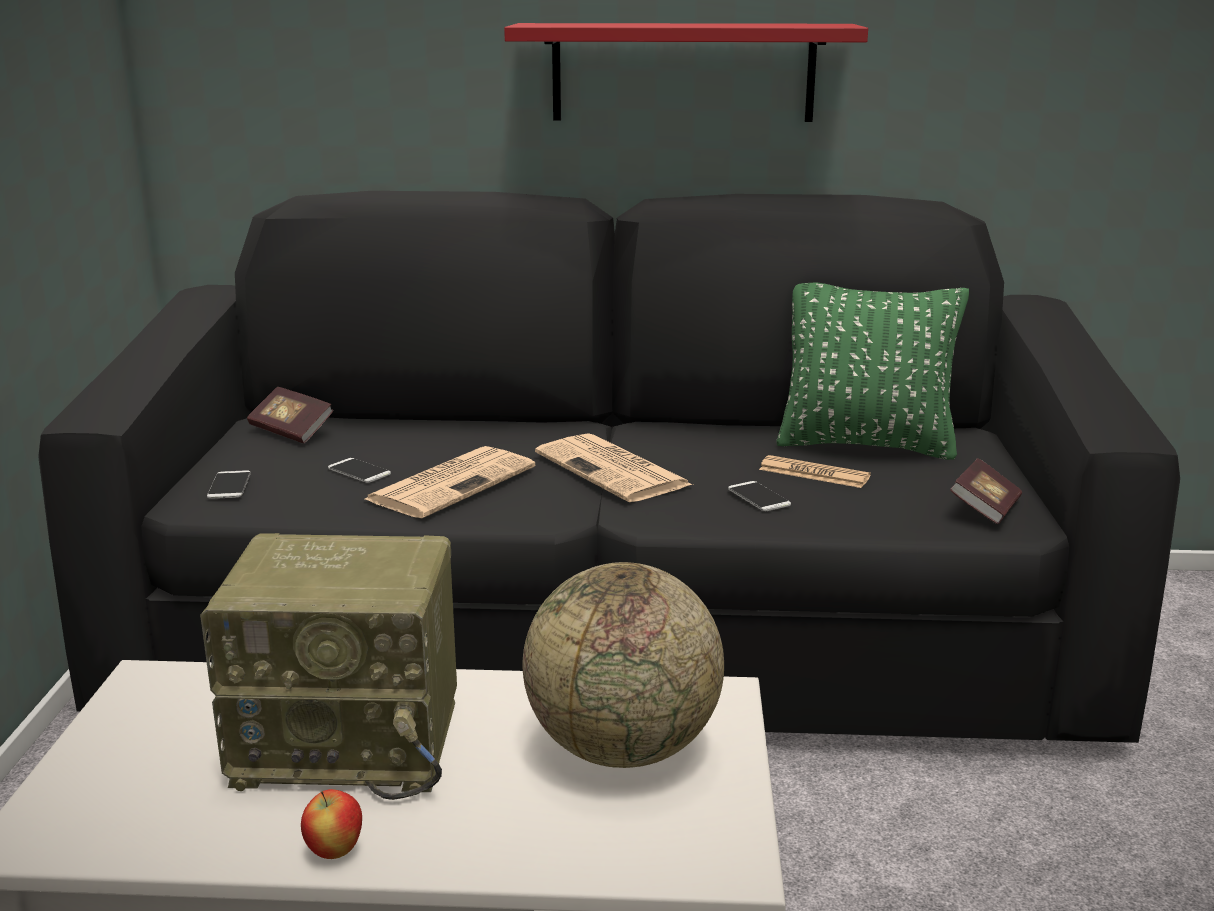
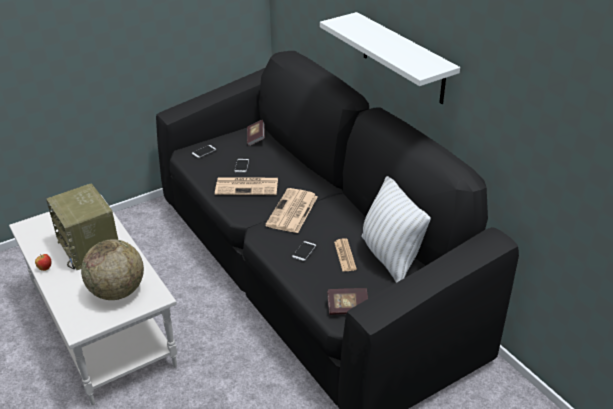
camera: 55 degrees right, 15 degrees up
red shelf [504,23,868,122] -> white shelf [320,12,460,104]
green pillow [776,283,969,460] -> white pillow [362,176,431,283]

